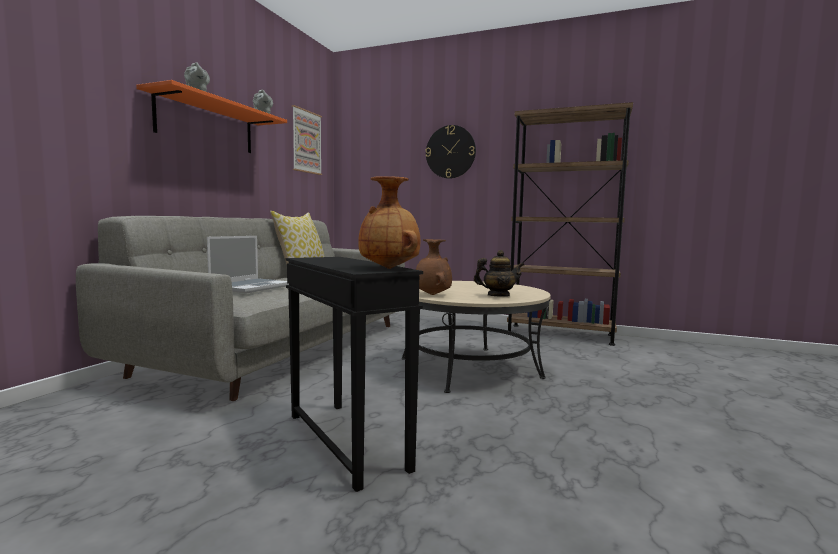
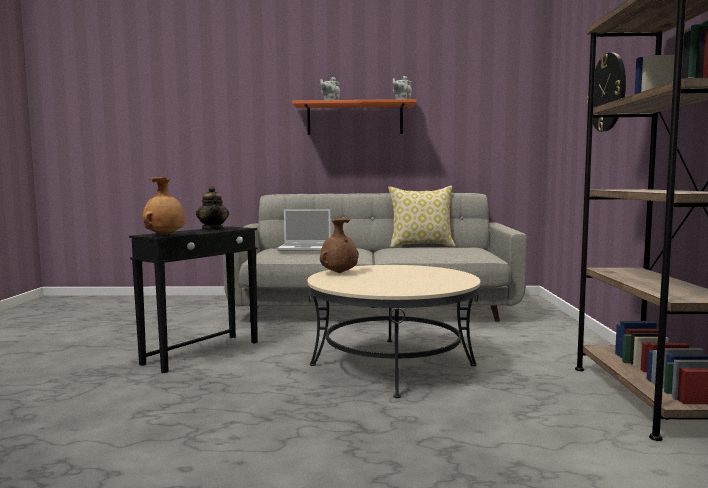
camera: 70 degrees right, 0 degrees up
picture [292,105,322,175] -> none
teapot [474,250,524,297] -> teapot moved to [196,186,229,230]

